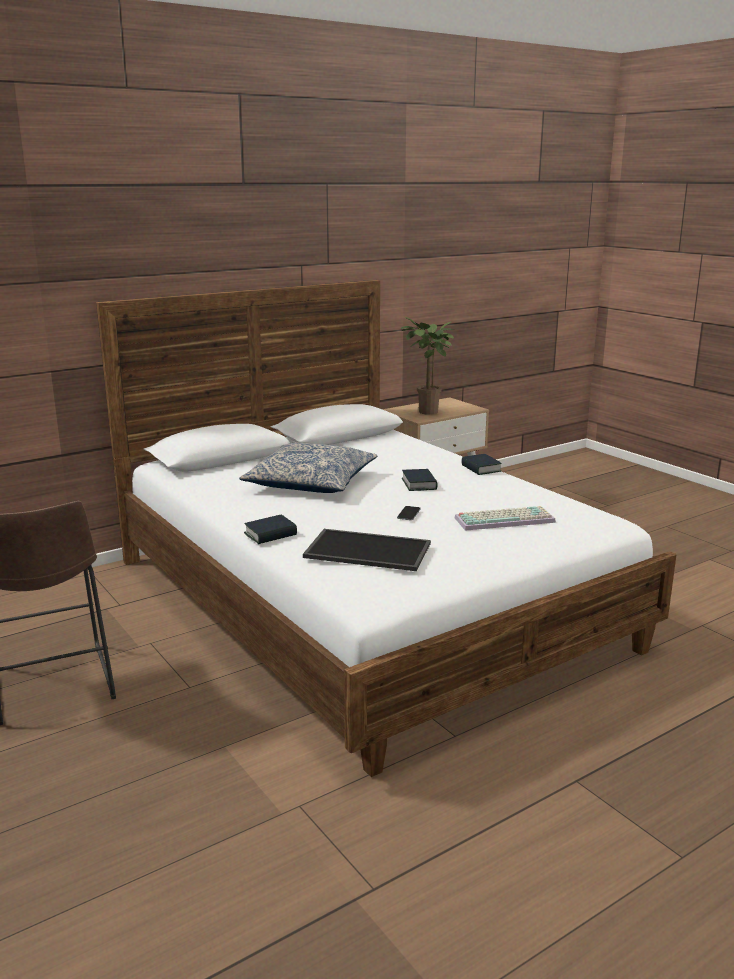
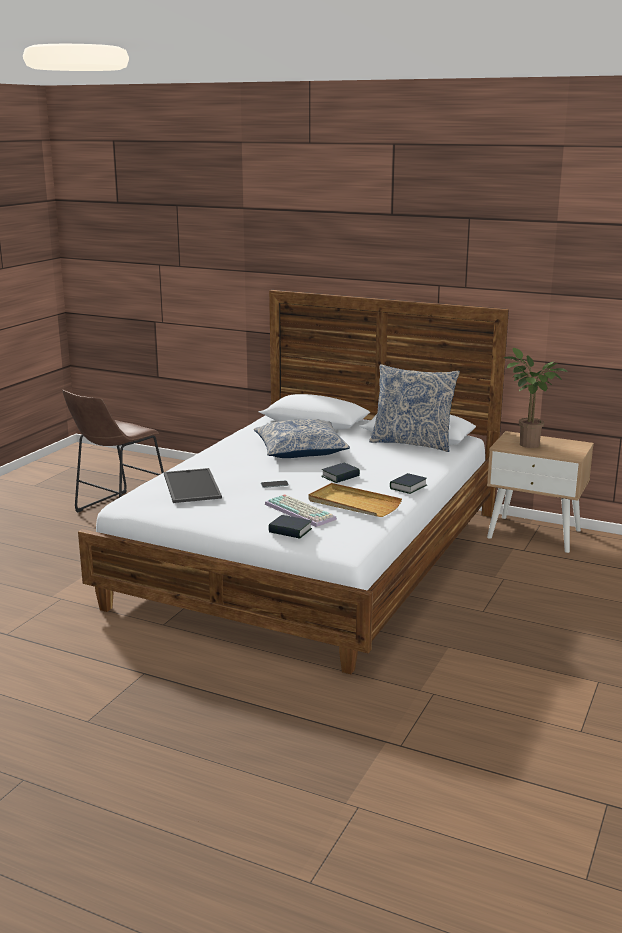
camera: 60 degrees right, 0 degrees up
book [244,515,297,544] -> book moved to [268,515,312,539]
none -> beige tray [308,483,402,517]
none -> pillow [369,364,460,452]

